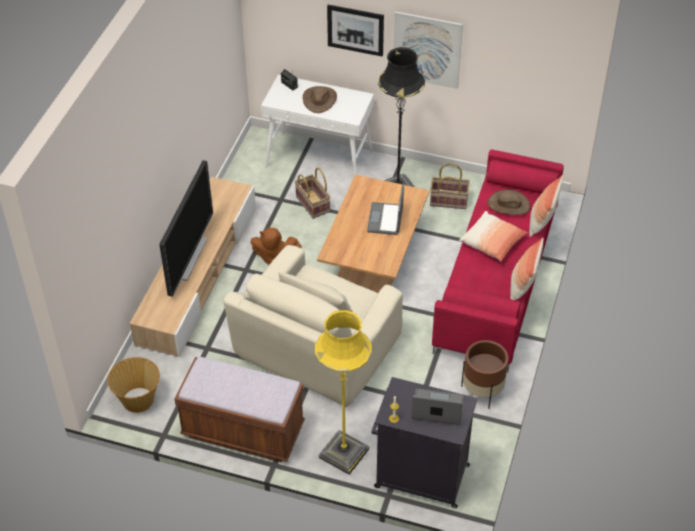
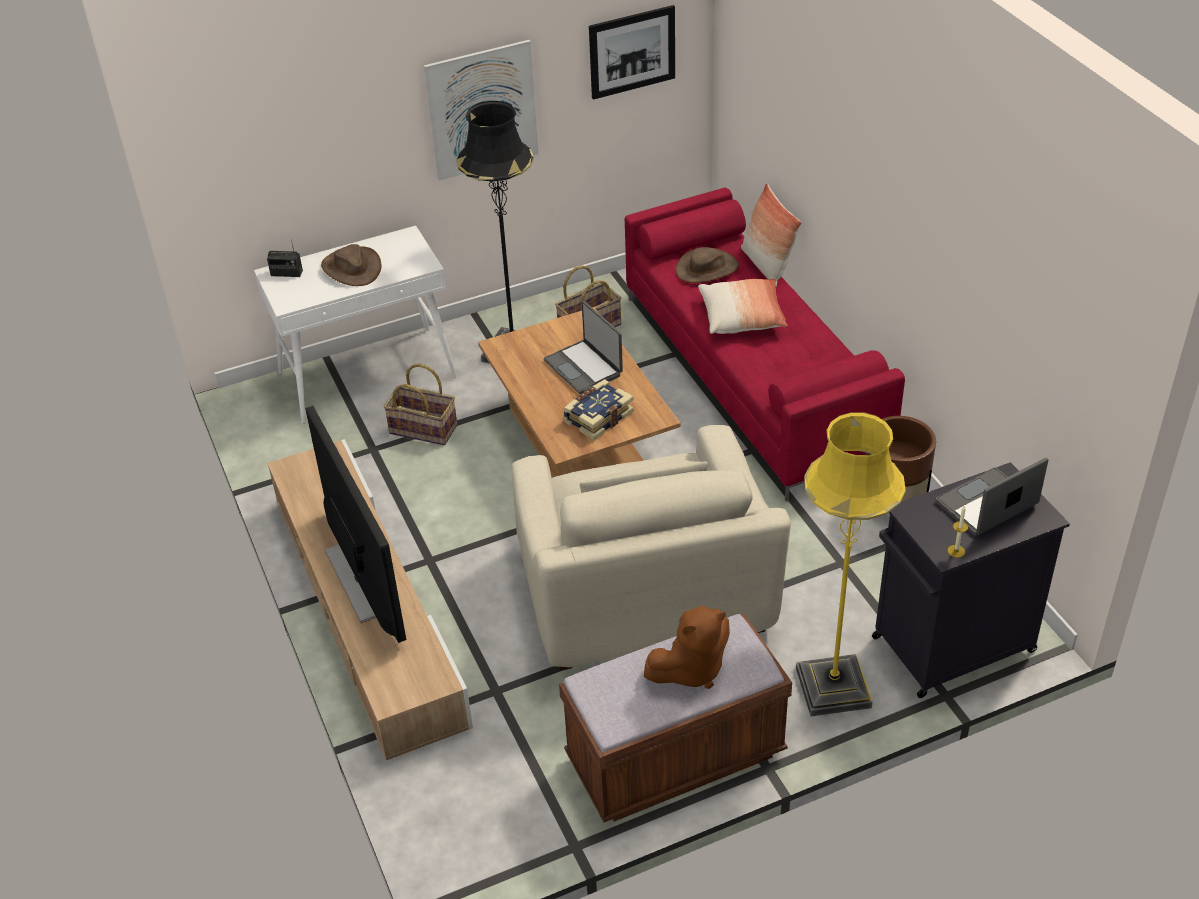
camera: 40 degrees left, 5 degrees down
basket [107,357,160,413] -> none
brown plush toy [250,228,302,265] -> brown plush toy moved to [644,606,730,689]
picture [327,5,384,57] -> picture moved to [589,5,675,100]
pillow [510,237,544,300] -> none
none -> book [563,379,634,440]

